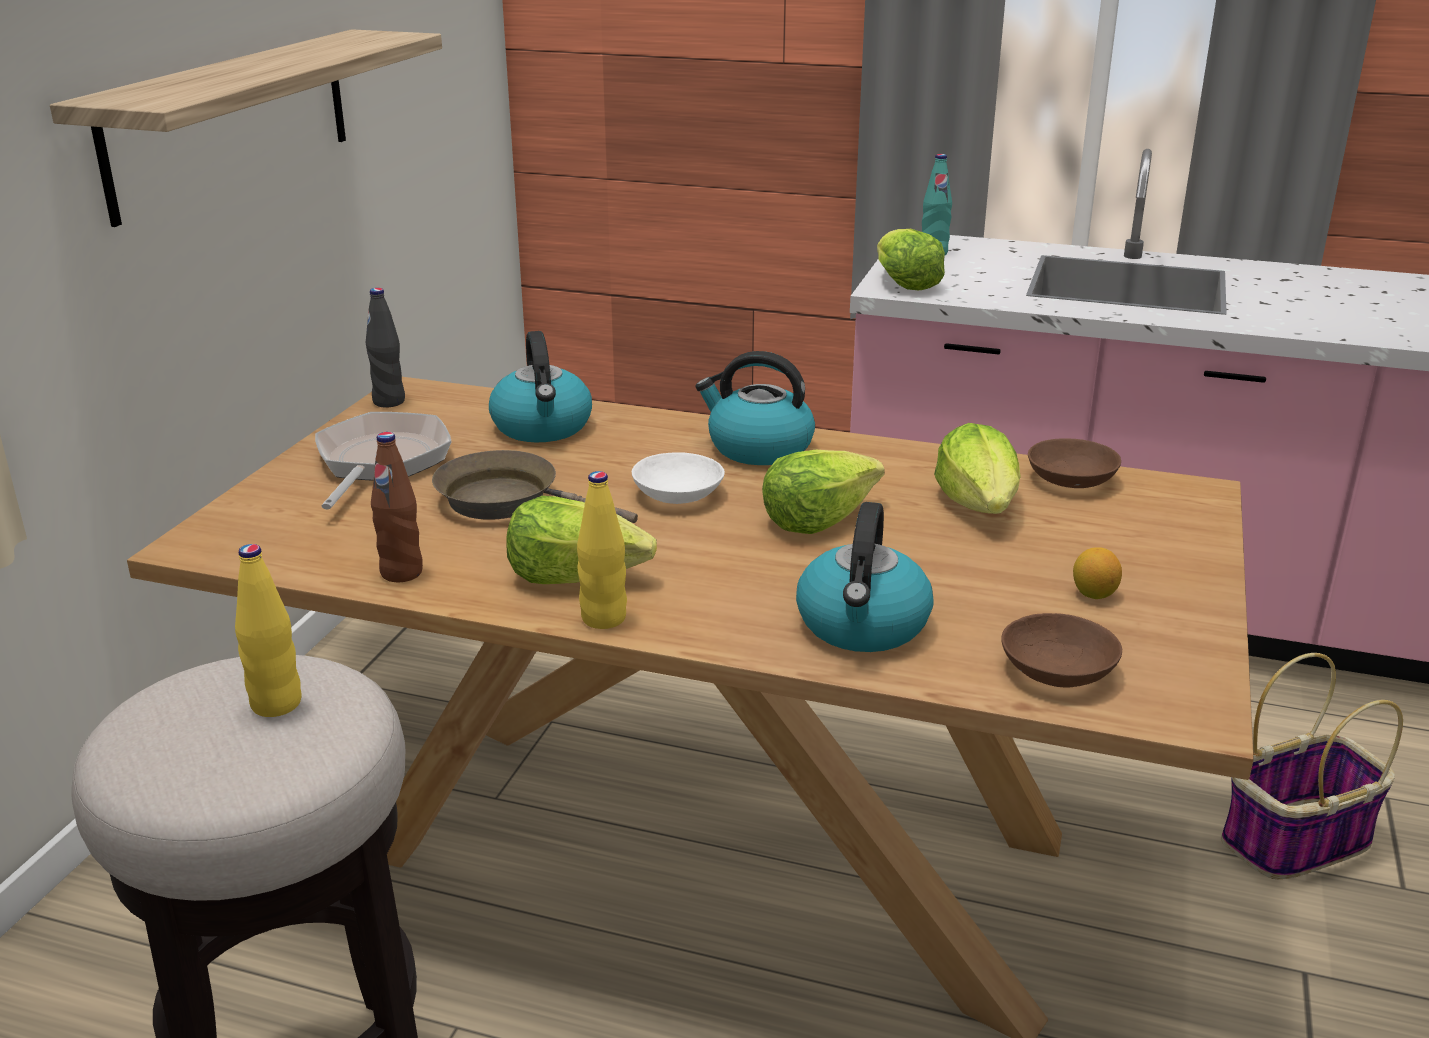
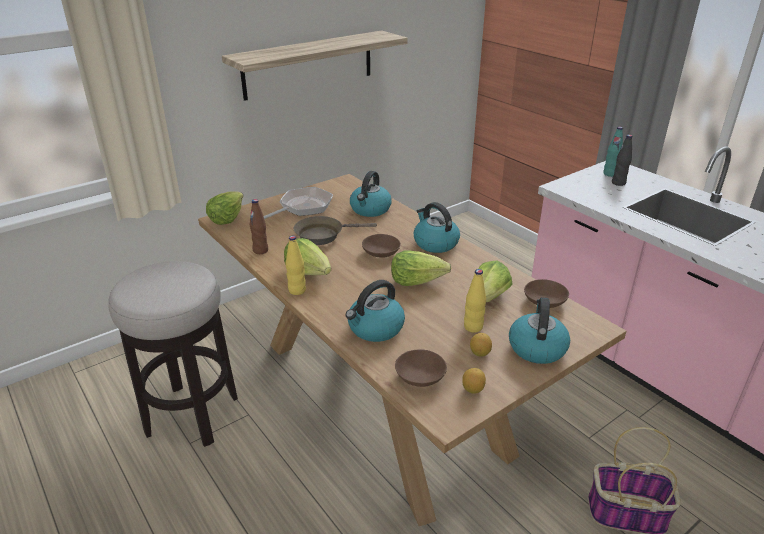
camera: 35 degrees right, 5 degrees up
yellow bottle [235,544,301,717] -> yellow bottle moved to [464,269,486,333]
black bottle [365,288,405,407] -> black bottle moved to [612,135,632,186]
brown frying pan [432,450,638,523] -> brown frying pan turned 75 degrees counterclockwise [294,216,377,245]
white bowl [632,452,725,504] -> brown bowl [362,234,401,258]
lettuce [877,229,945,291] -> lettuce moved to [206,191,243,225]
none -> lemon [462,368,486,394]
none -> kettle [509,297,570,364]

